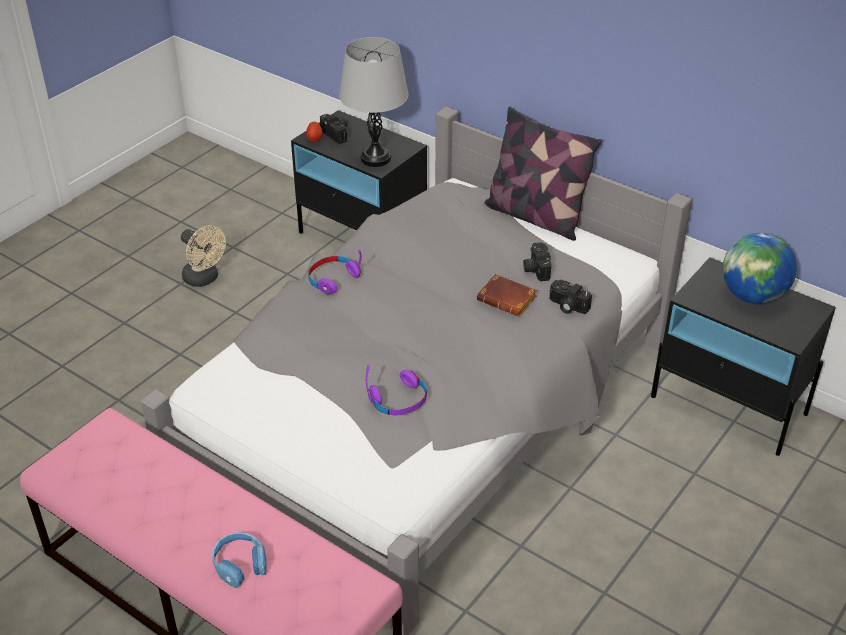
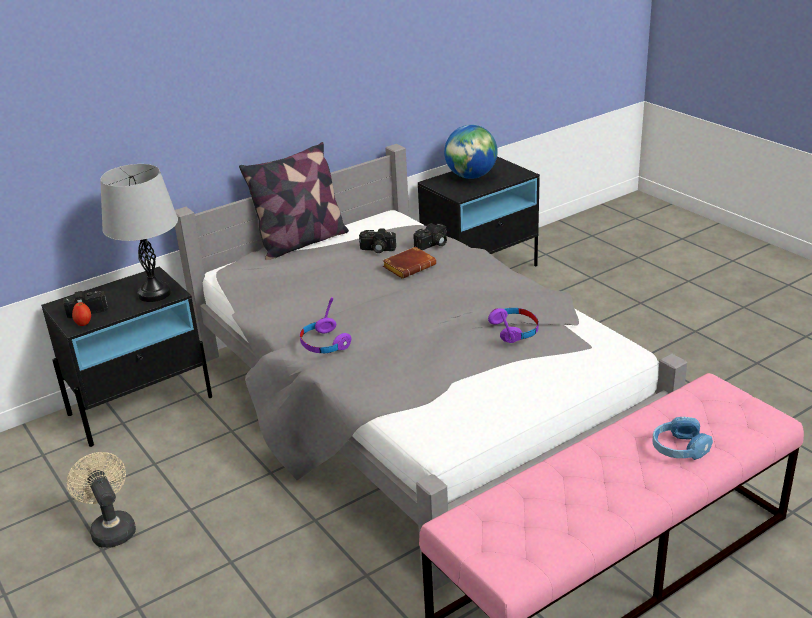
camera: 70 degrees left, 10 degrees down
beige fan [181,225,226,287] -> beige fan turned 90 degrees counterclockwise [67,452,136,548]

